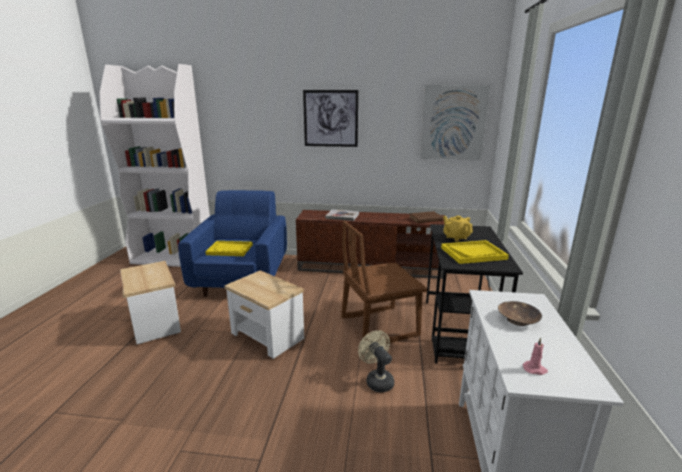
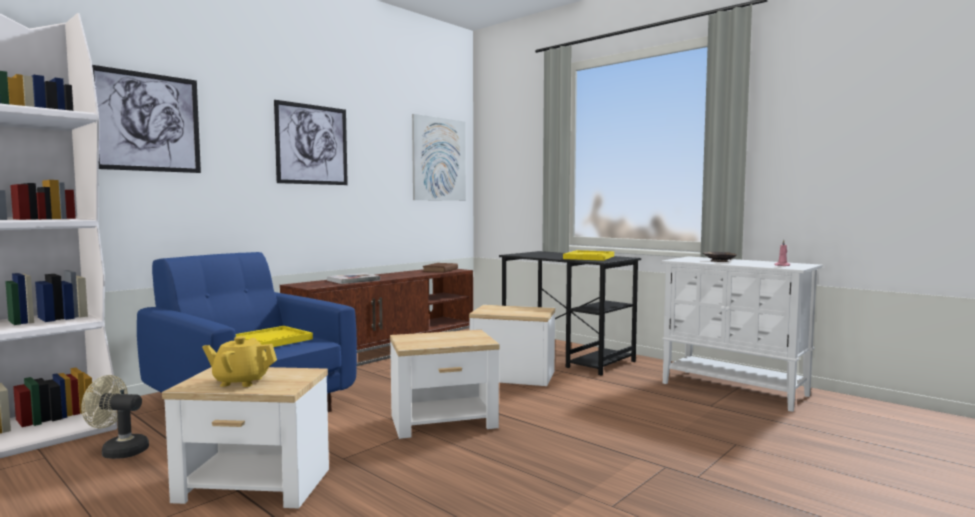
camera: 55 degrees left, 15 degrees down
brown chair [341,220,427,344] -> side table [469,305,555,386]
beige fan [358,330,394,393] -> beige fan moved to [81,375,149,459]
yellow teapot [443,216,473,241] -> yellow teapot moved to [202,336,277,387]
none -> picture [92,65,201,173]

